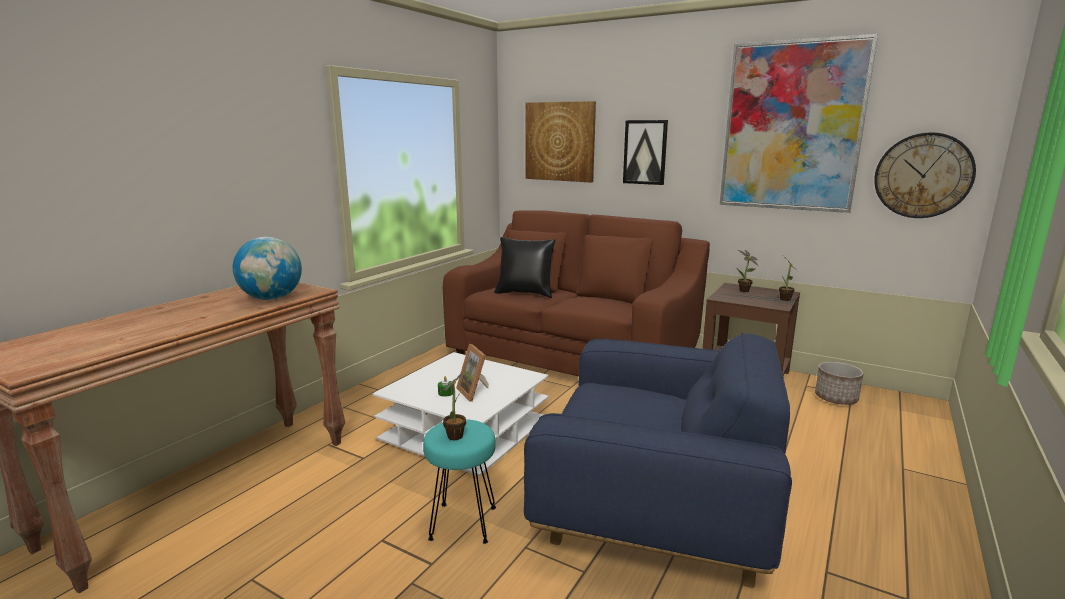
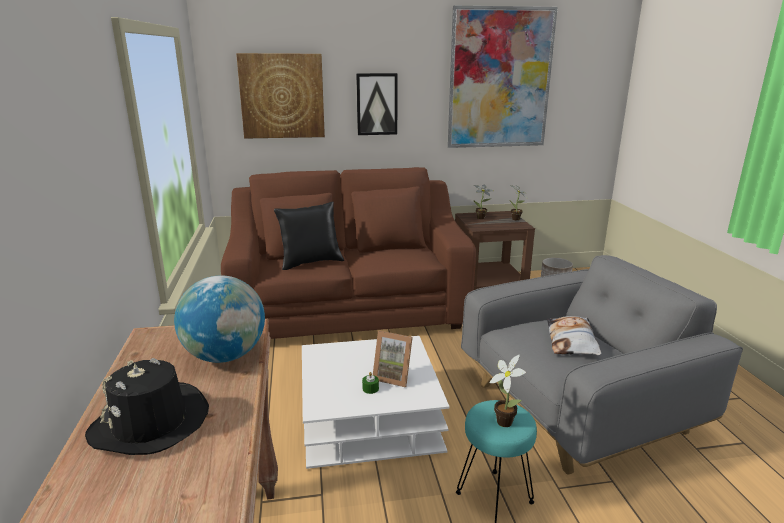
camera: 40 degrees left, 5 degrees up
blue armchair [524,333,792,588] -> grey armchair [461,255,743,475]
wall clock [874,132,976,218] -> none
none -> black hat [85,358,209,455]
none -> pillow [547,316,601,355]

